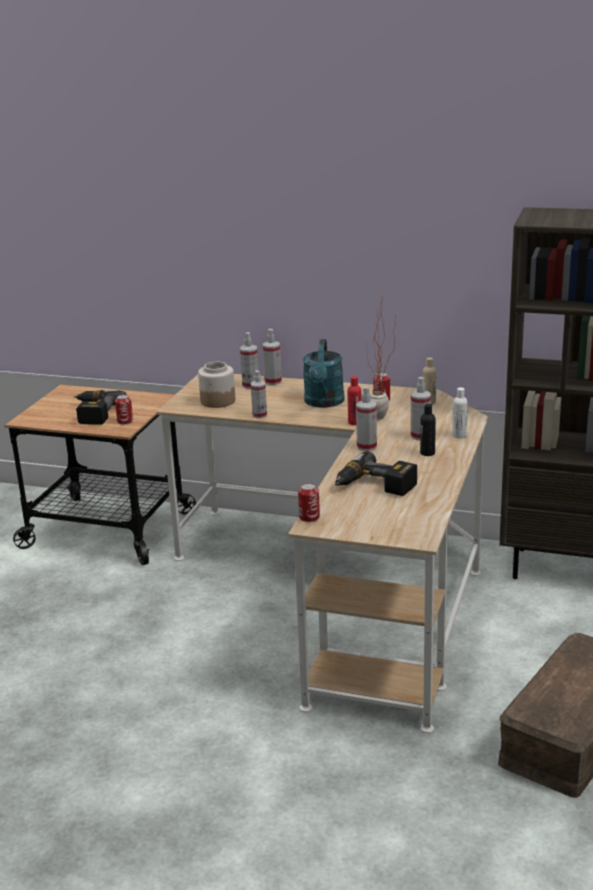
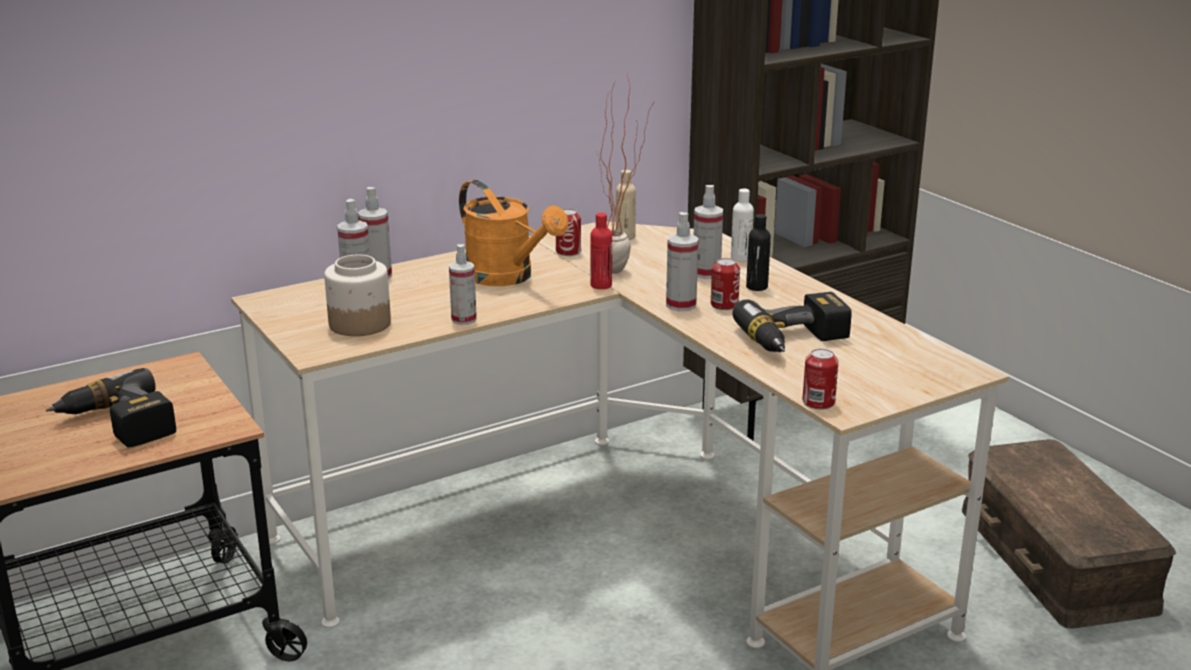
camera: 50 degrees left, 0 degrees up
can [115,395,133,425] -> can moved to [711,258,740,310]
turquoise watering can [302,339,345,408] -> orange watering can [459,180,568,286]

